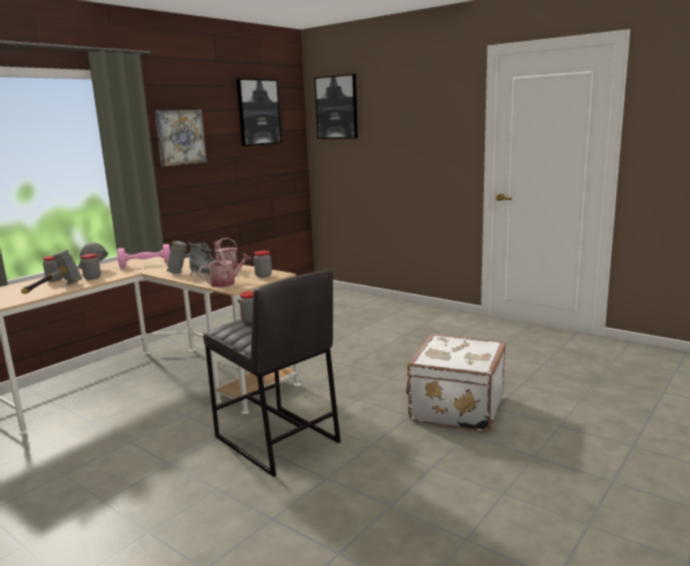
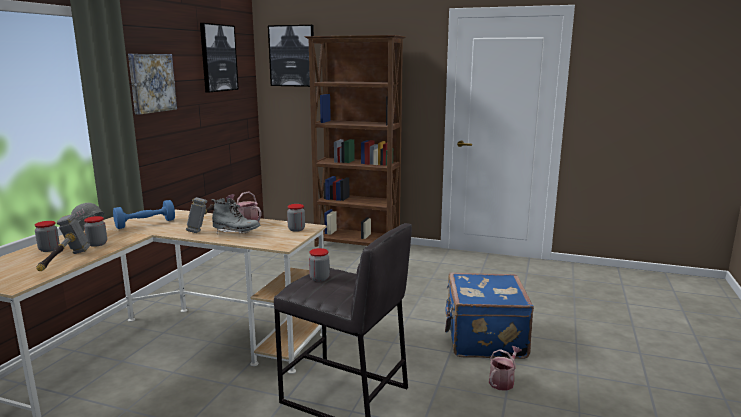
camera: 20 degrees left, 0 degrees up
pink dumbbell [117,244,170,268] -> blue dumbbell [113,200,175,229]
watering can [198,250,251,287] -> watering can moved to [489,346,522,391]
white suitcase [406,333,506,433] -> blue suitcase [445,272,534,359]
none -> brown bookcase [304,35,406,247]

